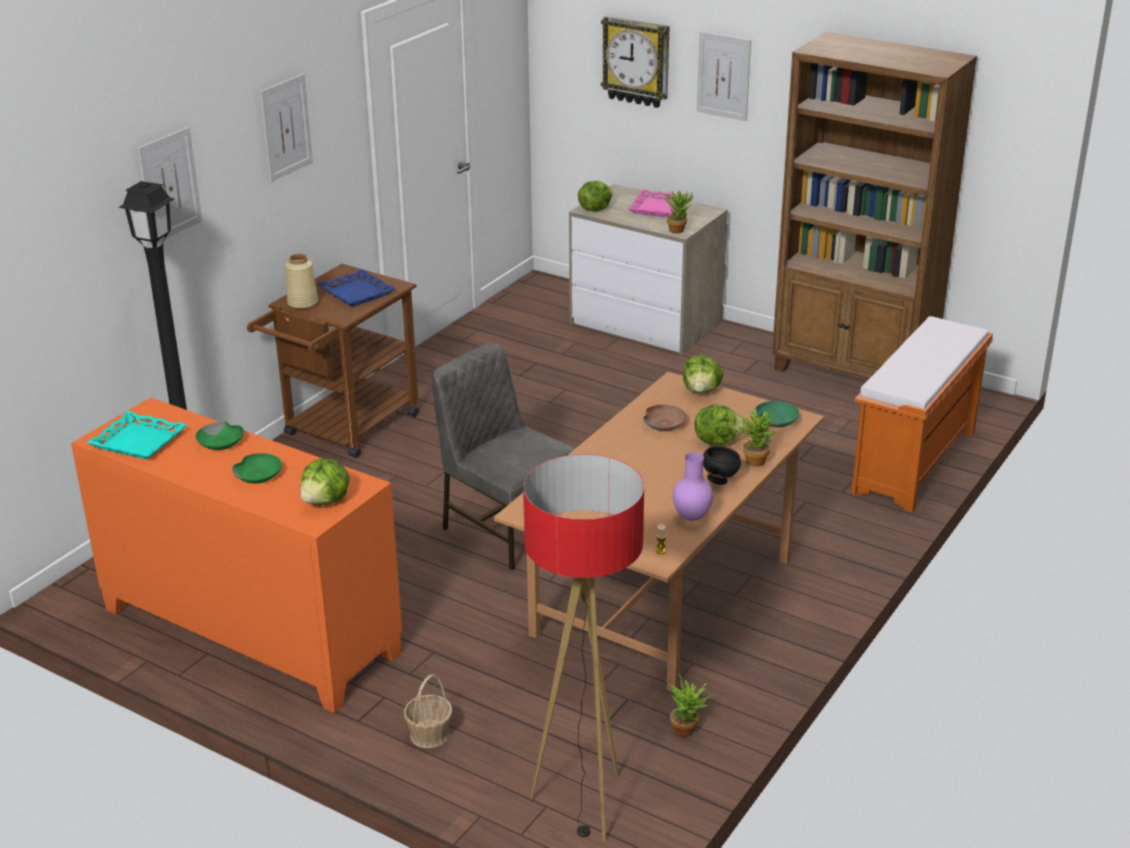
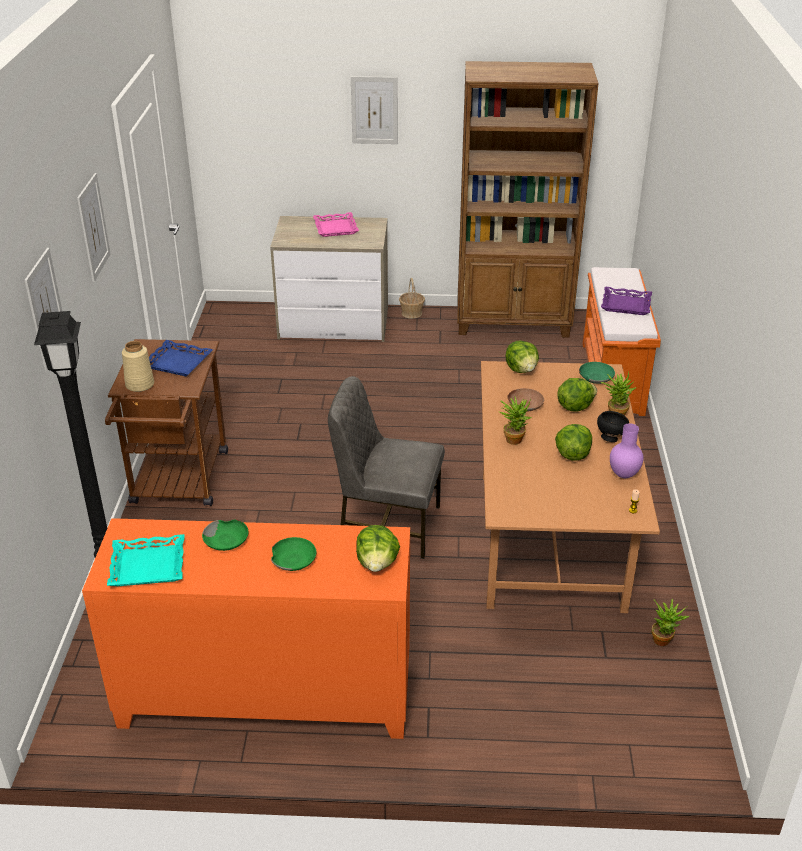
camera: 30 degrees left, 5 degrees up
basket [404,674,453,748] -> basket moved to [399,278,425,319]
floor lamp [523,454,644,842] -> none
lettuce [578,181,613,212] -> lettuce moved to [555,424,592,461]
wall clock [601,16,669,108] -> none
potted plant [663,191,694,234] -> potted plant moved to [499,397,532,445]
none -> purple tray [601,287,652,315]

